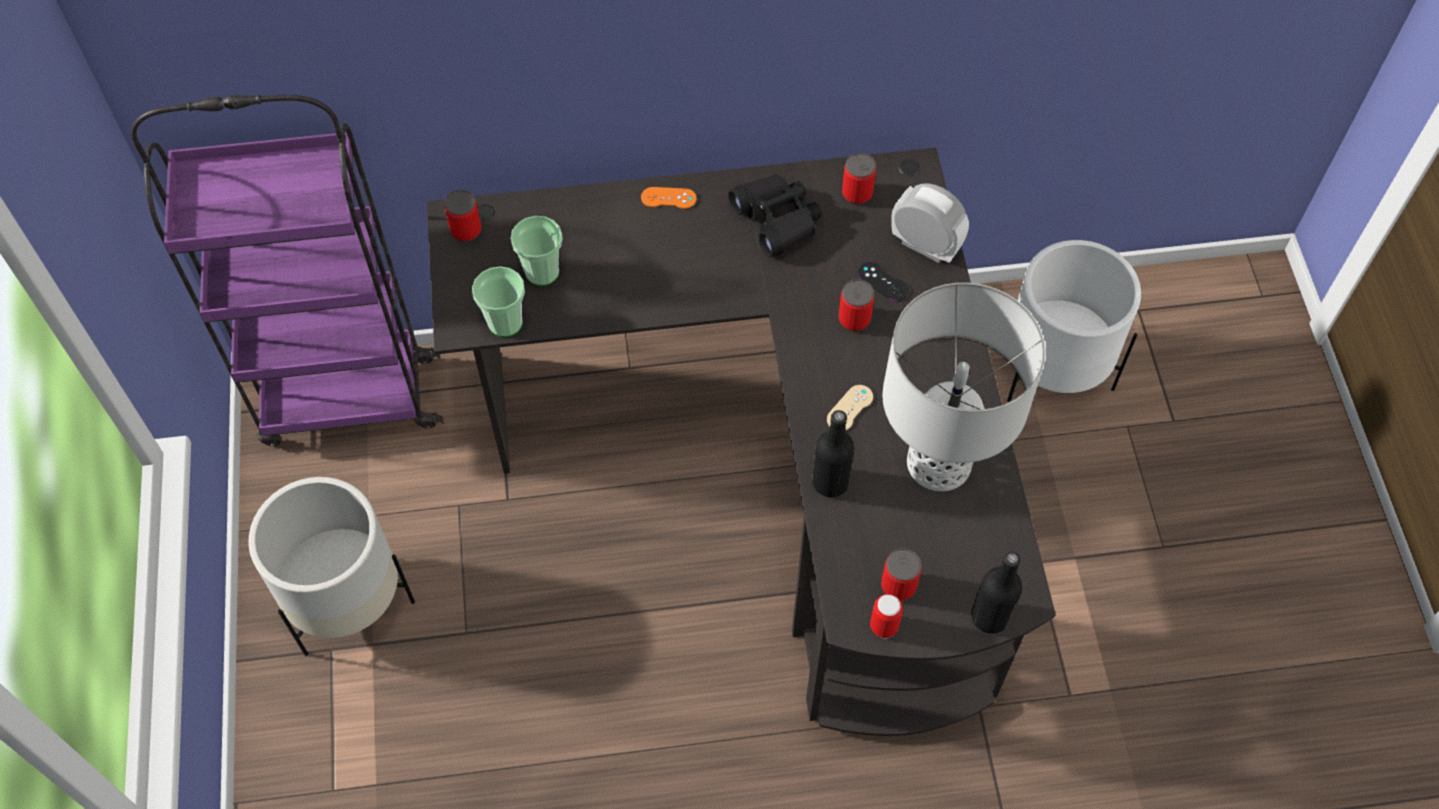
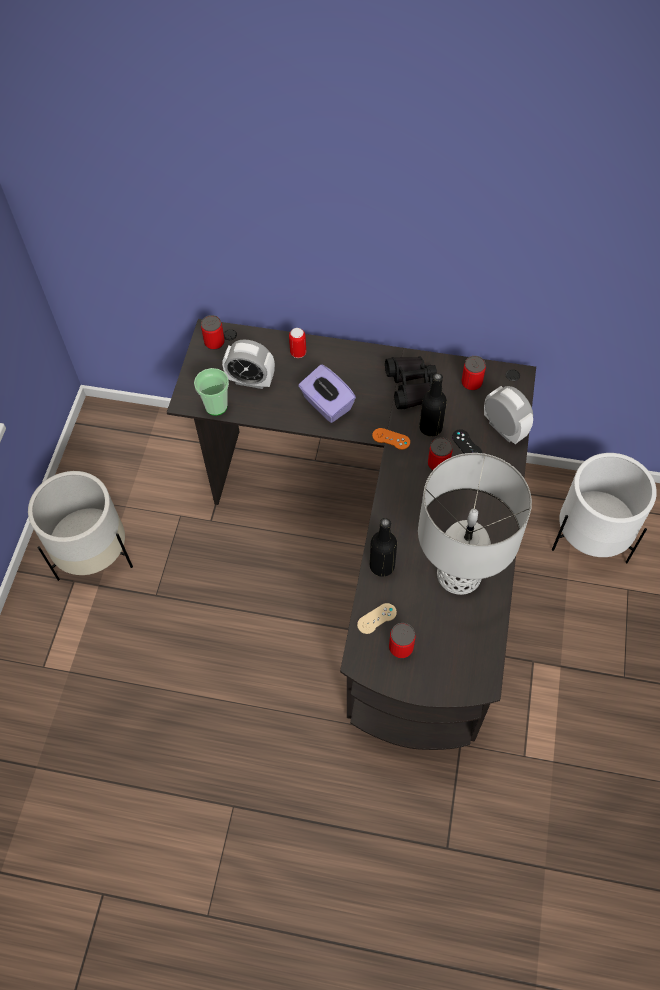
camera: 20 degrees right, 0 degrees up
purple cart [131,95,444,446] -> none
cup [510,216,562,286] -> alarm clock [222,340,275,389]
orange game controller [641,187,697,209] -> orange game controller moved to [372,428,410,450]
beige game controller [827,385,873,430] -> beige game controller moved to [357,603,397,634]
can [870,594,903,638] -> can moved to [289,328,306,358]
black bottle [971,551,1022,634] -> black bottle moved to [419,373,447,437]
none -> purple tissue box [298,364,356,423]

